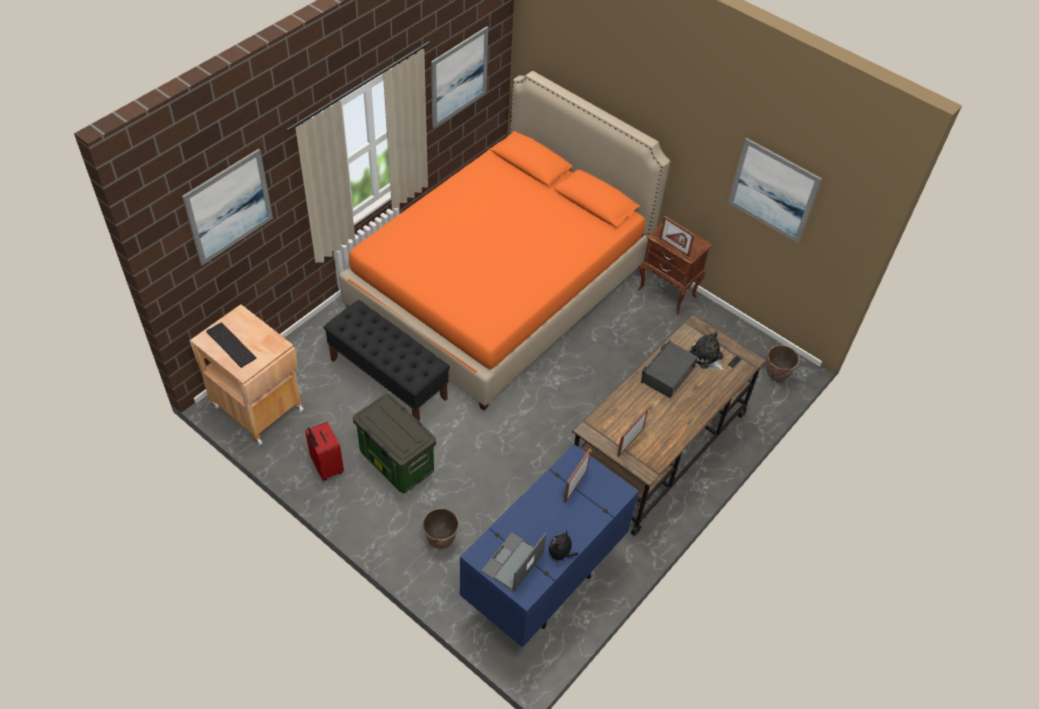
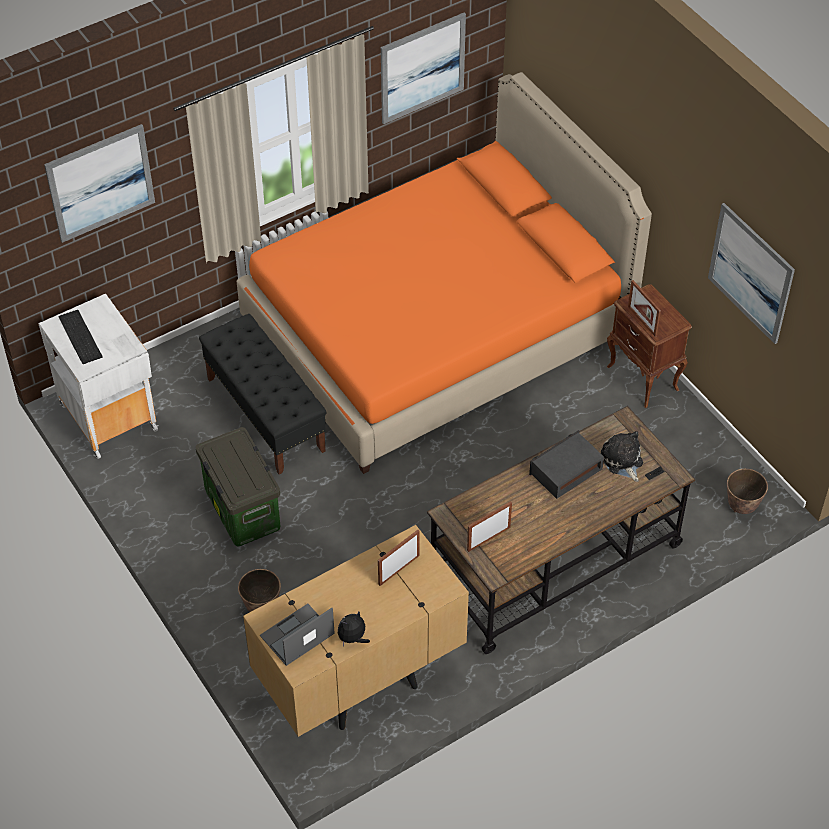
camera: 20 degrees right, 0 degrees up
brown cart [189,305,304,445] -> white cart [38,294,158,459]
red suitcase [305,422,344,481] -> none
blue dresser [460,444,639,648] -> beige dresser [243,525,469,737]

